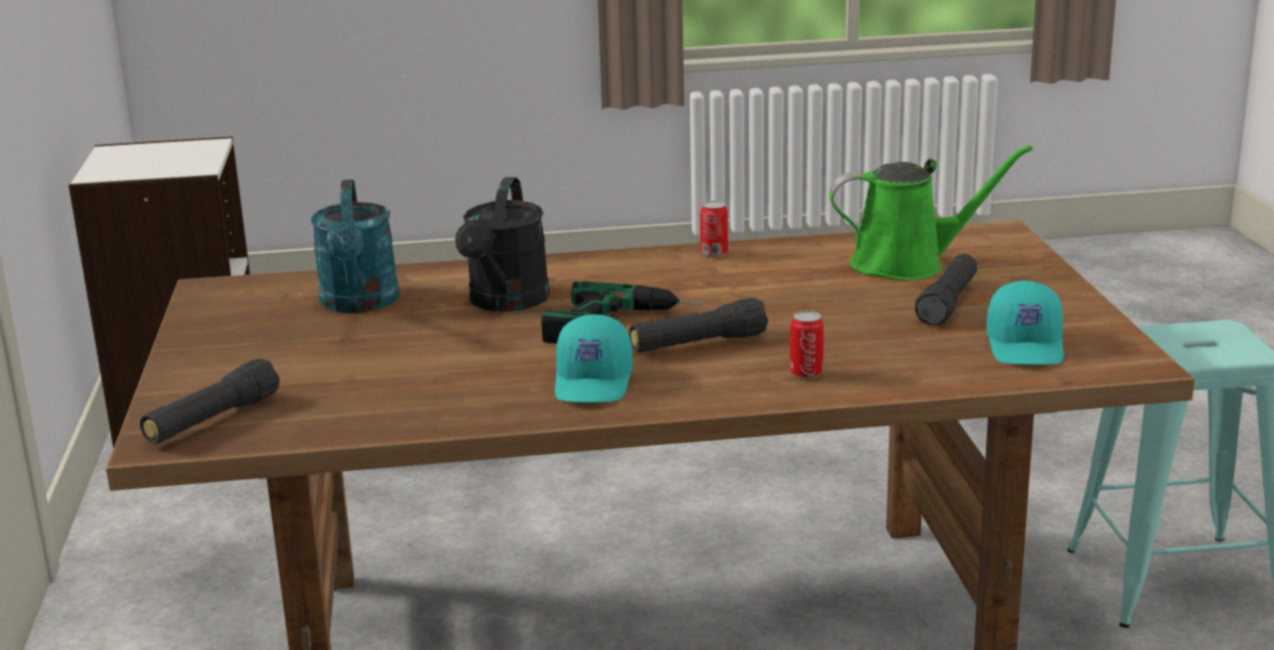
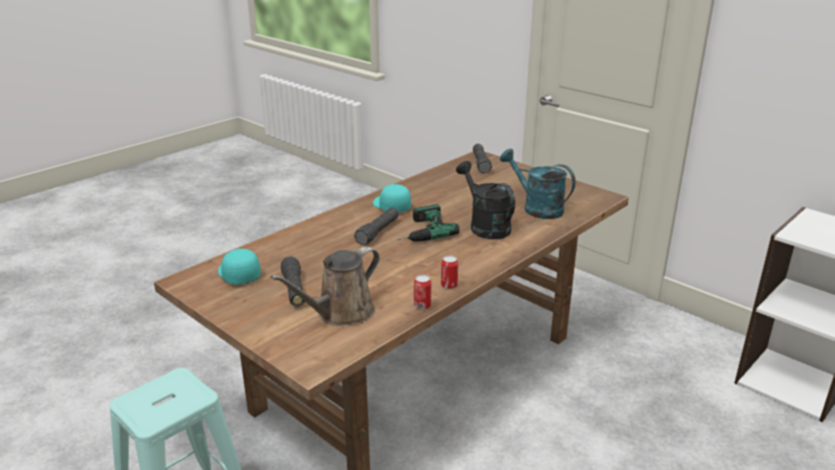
camera: 140 degrees right, 5 degrees up
can [790,311,824,379] -> can moved to [414,275,431,310]
green watering can [830,145,1033,280] -> brown watering can [271,247,380,326]

